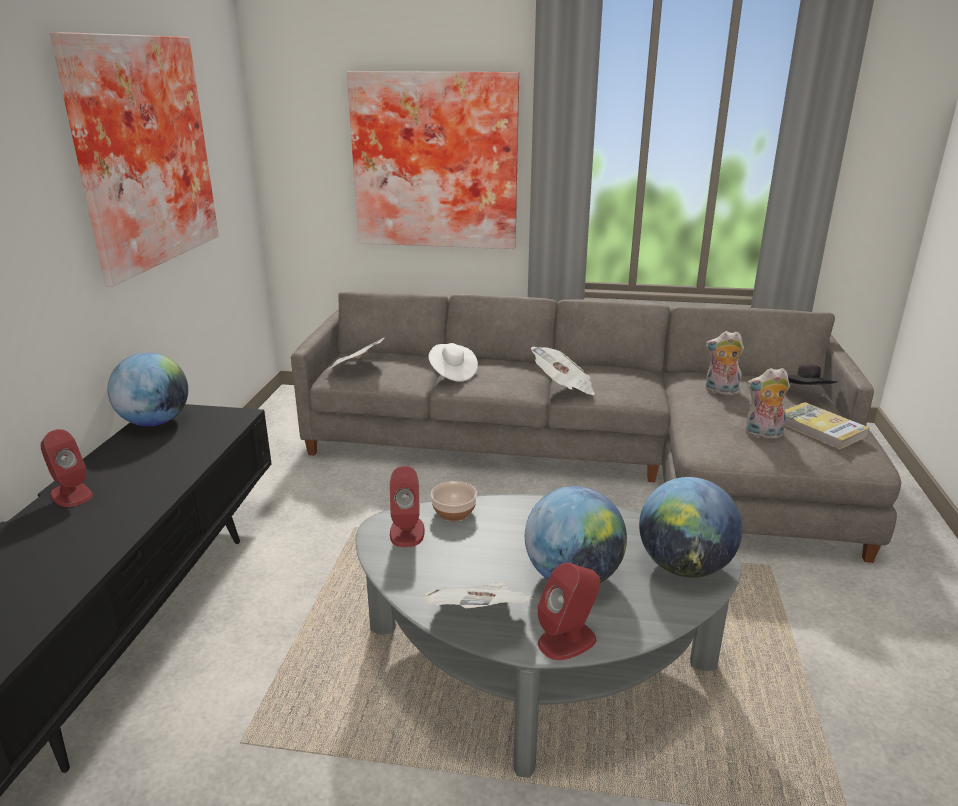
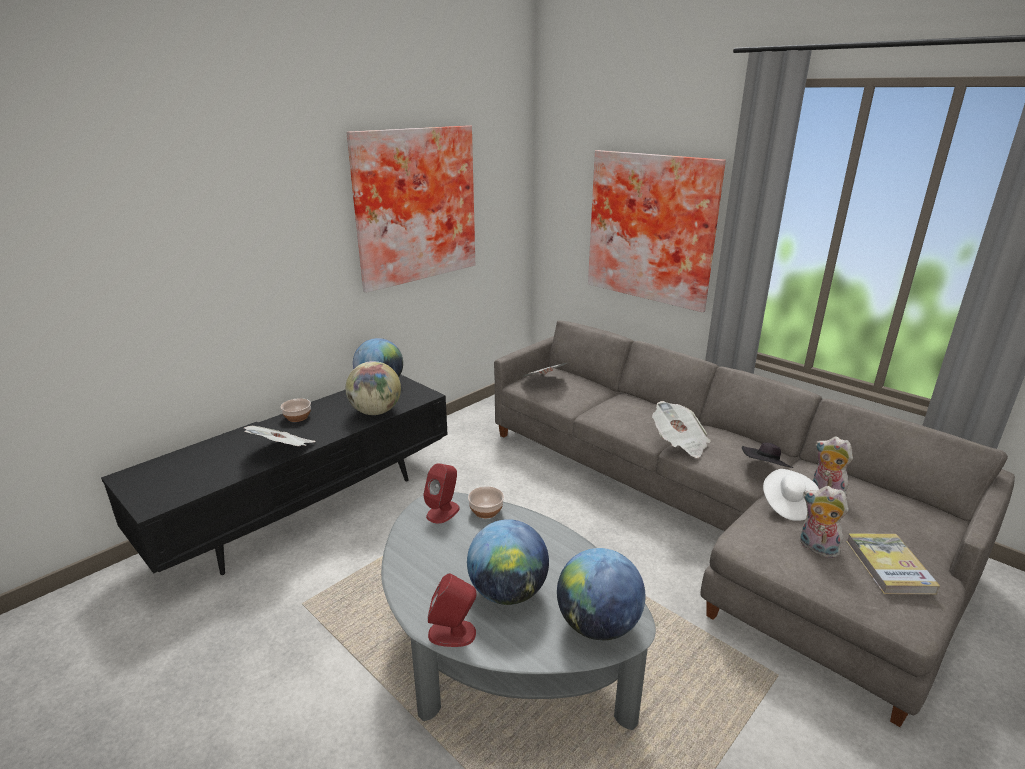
camera: 35 degrees right, 0 degrees up
red speaker [41,429,93,507] -> bowl [280,398,311,422]
newspaper [421,582,533,608] -> newspaper moved to [244,426,316,446]
white hat [429,343,478,382] -> white hat moved to [763,469,819,521]
black hat [788,364,837,385] -> black hat moved to [742,443,793,468]
none -> globe [346,361,401,415]

